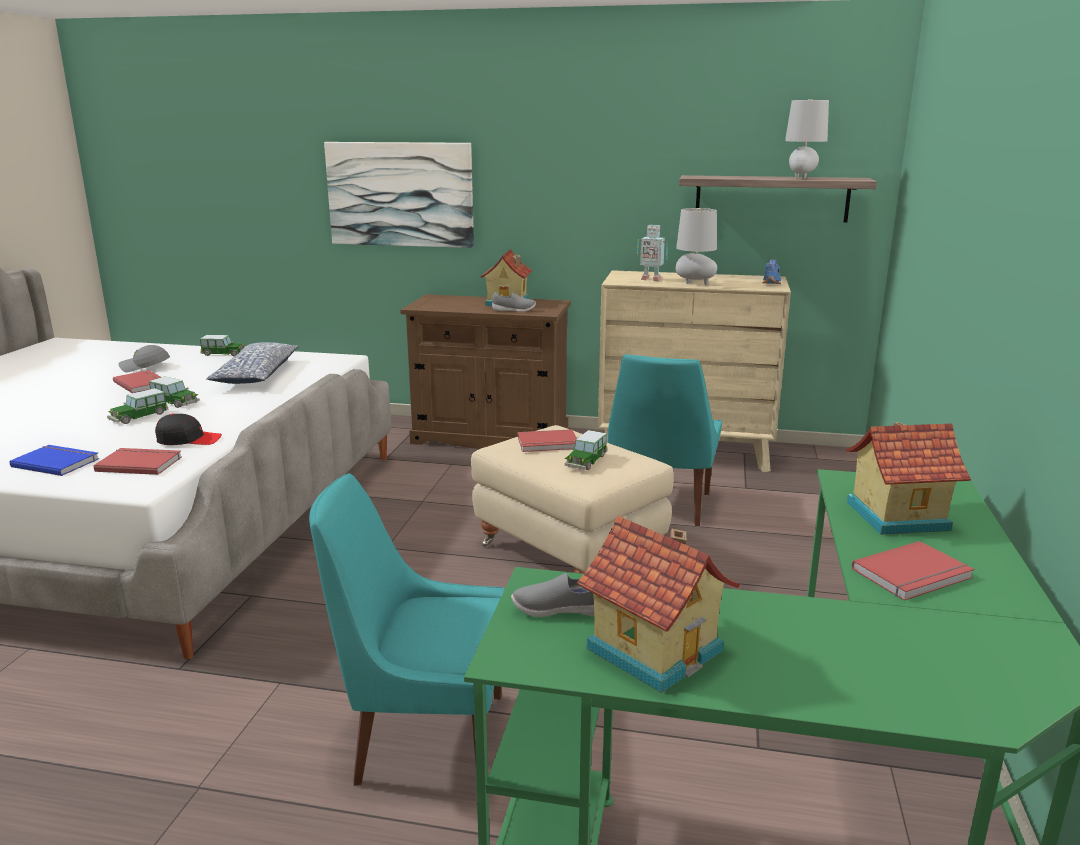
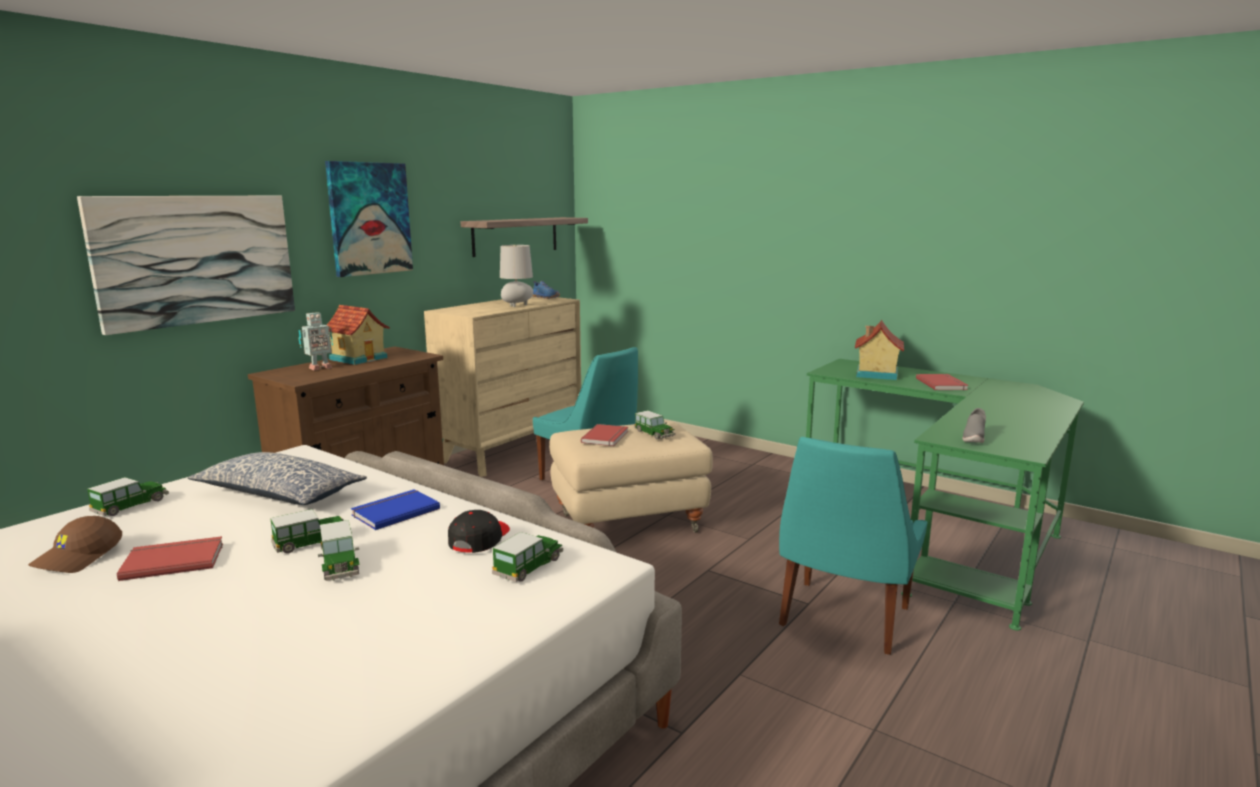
camera: 65 degrees left, 5 degrees down
blue book [9,445,99,476] -> blue book moved to [351,489,440,530]
red book [94,448,182,475] -> toy car [492,532,563,582]
grey cap [118,345,170,373] -> brown cap [28,516,122,573]
grey shoe [492,292,536,312] -> none
toy house [577,515,740,693] -> none
toy robot [637,225,668,281] -> toy robot moved to [298,312,333,370]
grey table lamp [785,99,829,179] -> none
none -> picture [325,161,413,277]

